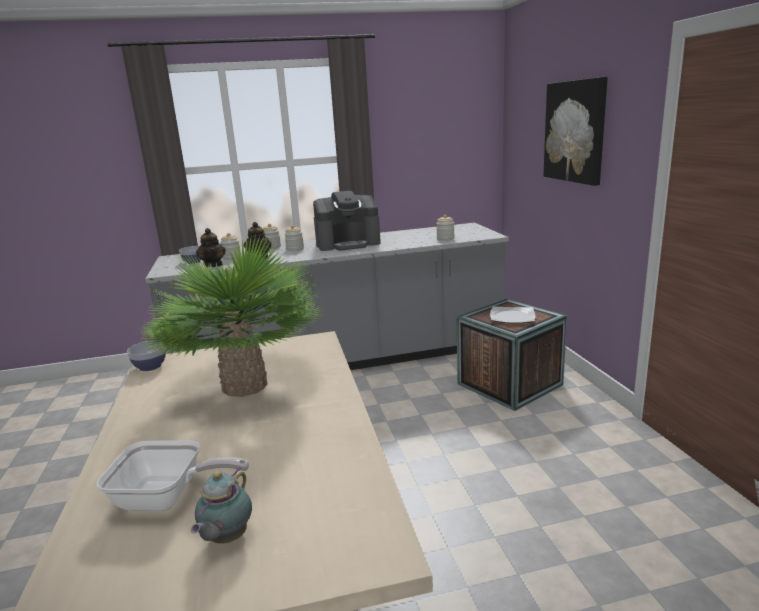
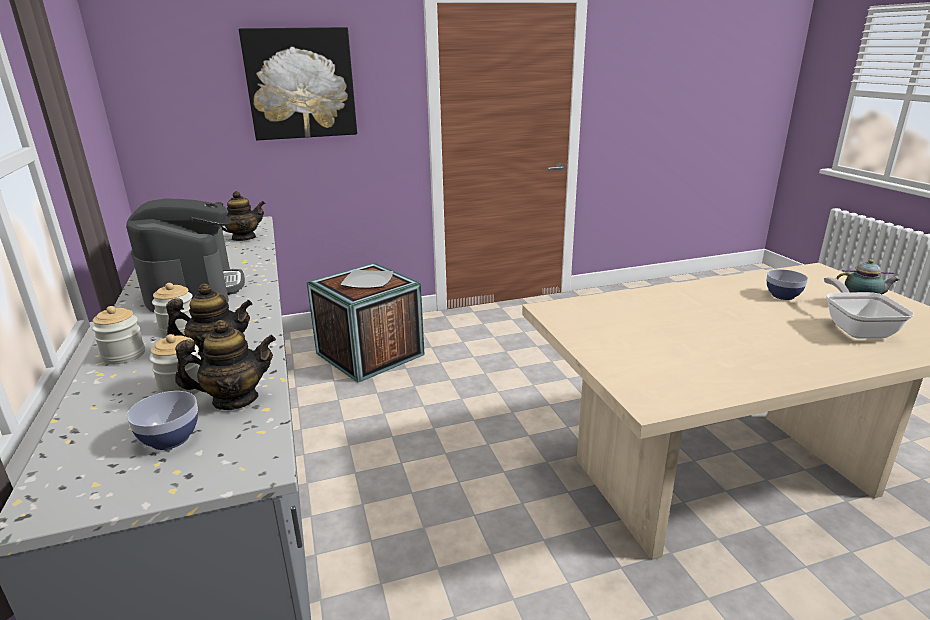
camera: 95 degrees left, 5 degrees up
bowl [127,341,166,371] -> bowl moved to [767,269,808,300]
potted plant [140,235,323,397] -> none
jar [436,215,455,241] -> teapot [216,191,266,241]

